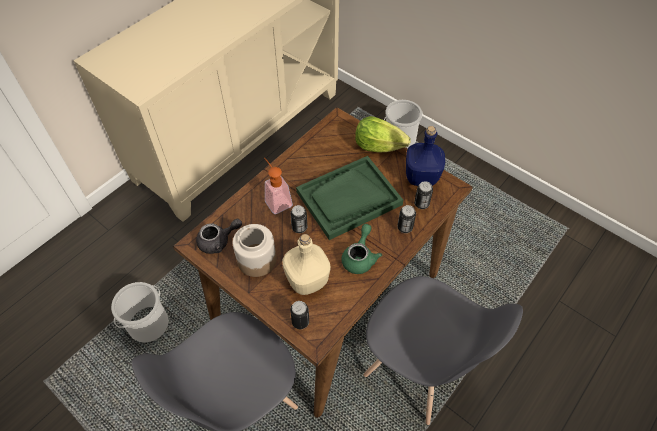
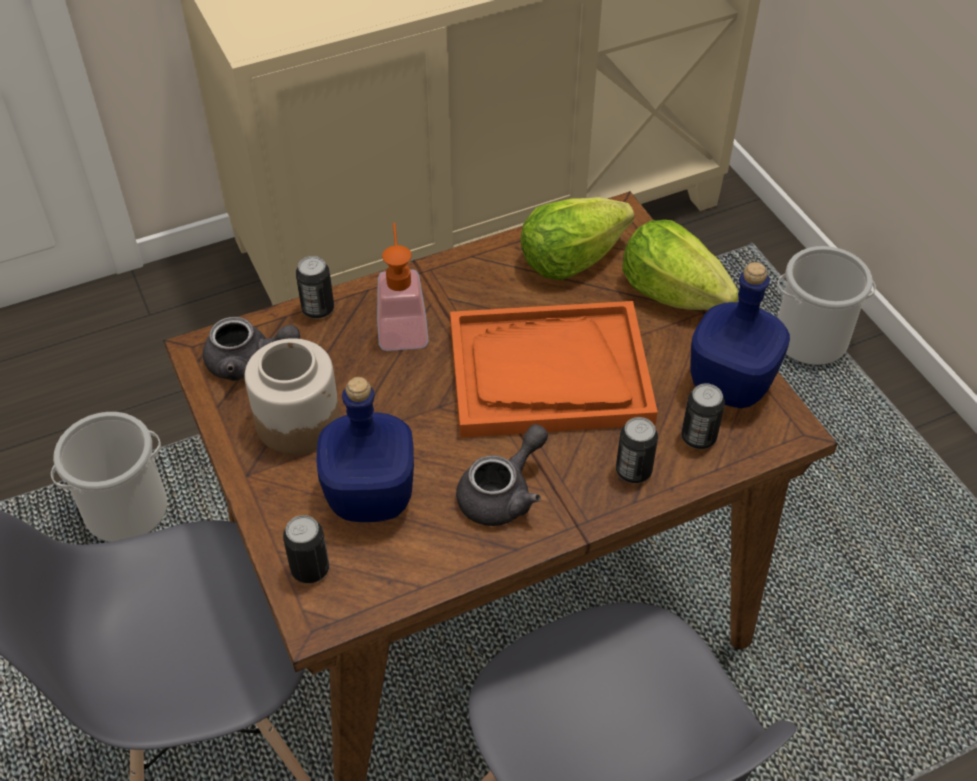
camera: 25 degrees right, 5 degrees down
beige bottle [282,234,330,295] -> blue bottle [317,377,414,522]
can [290,205,307,233] -> can moved to [296,256,334,319]
green tray [296,156,403,240] -> orange tray [450,301,658,438]
green teapot [342,224,382,274] -> grey teapot [456,424,548,526]
none -> lettuce [521,197,634,280]

